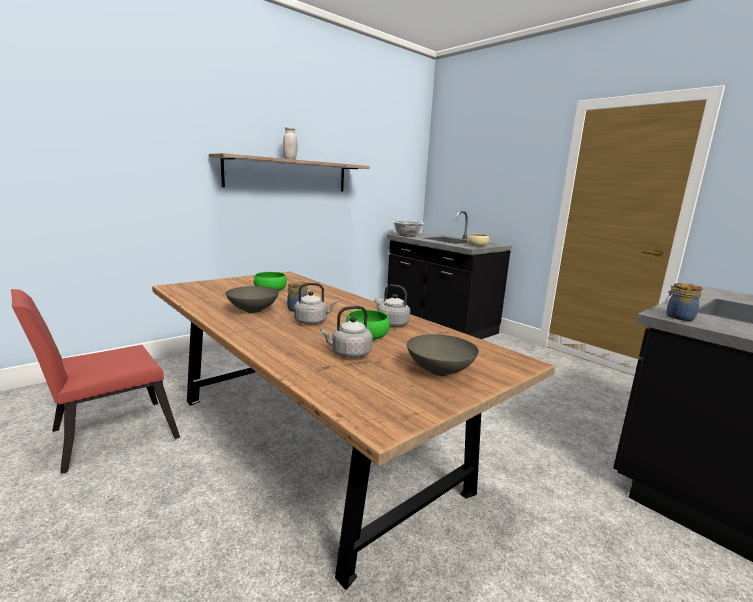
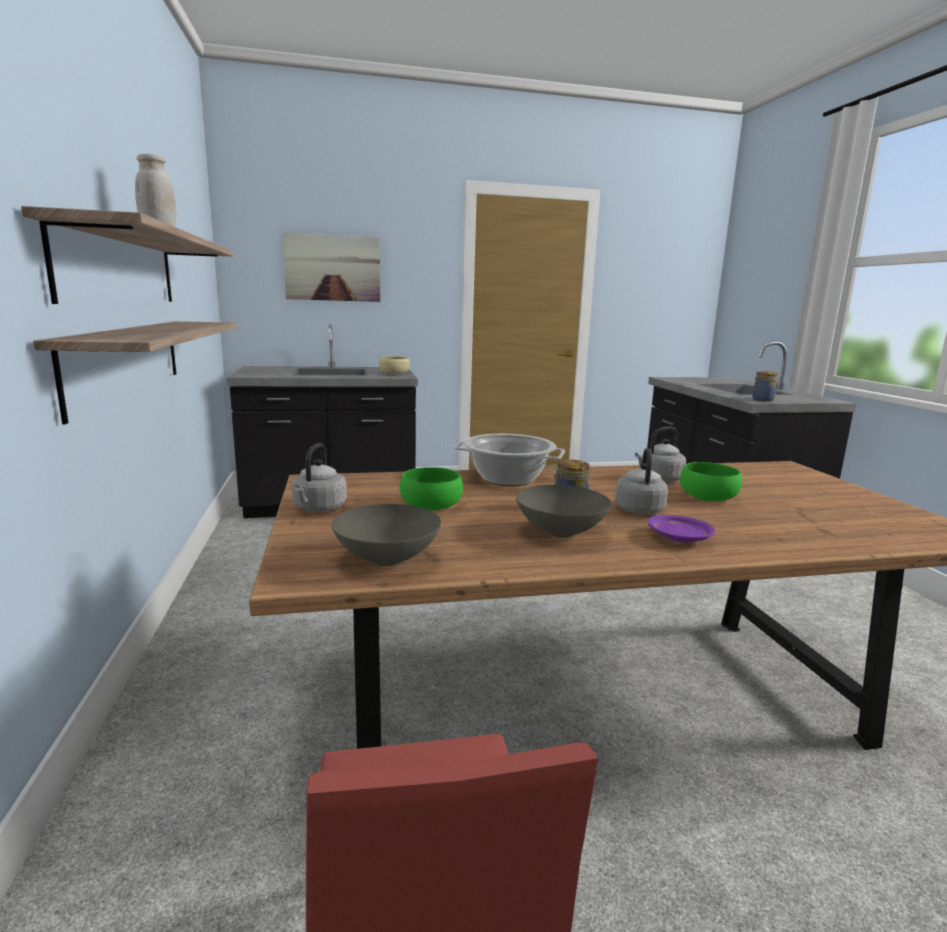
camera: 60 degrees left, 0 degrees up
grey kettle [320,306,373,358] -> grey kettle moved to [292,443,347,512]
cooking pot [392,221,424,237] -> cooking pot moved to [454,434,565,486]
grey bowl [407,334,479,376] -> grey bowl moved to [332,504,441,566]
none -> shelf [33,321,237,424]
none -> picture [283,233,380,302]
none -> purple plate [648,515,715,543]

